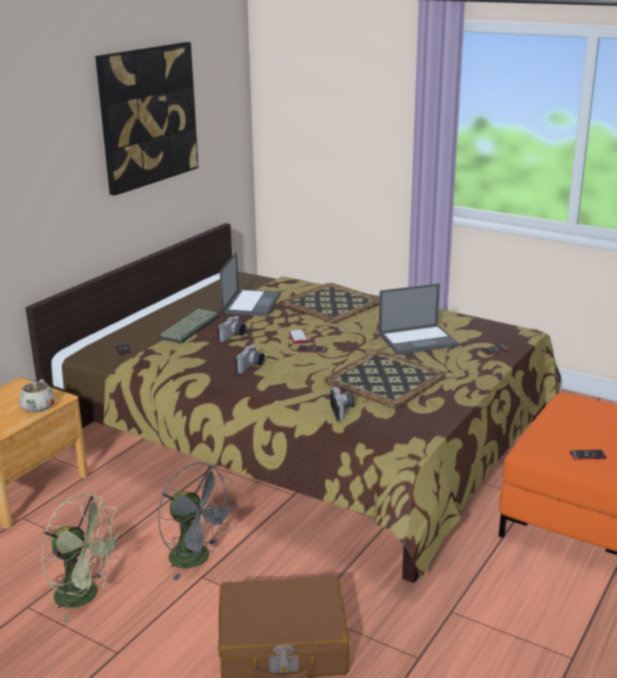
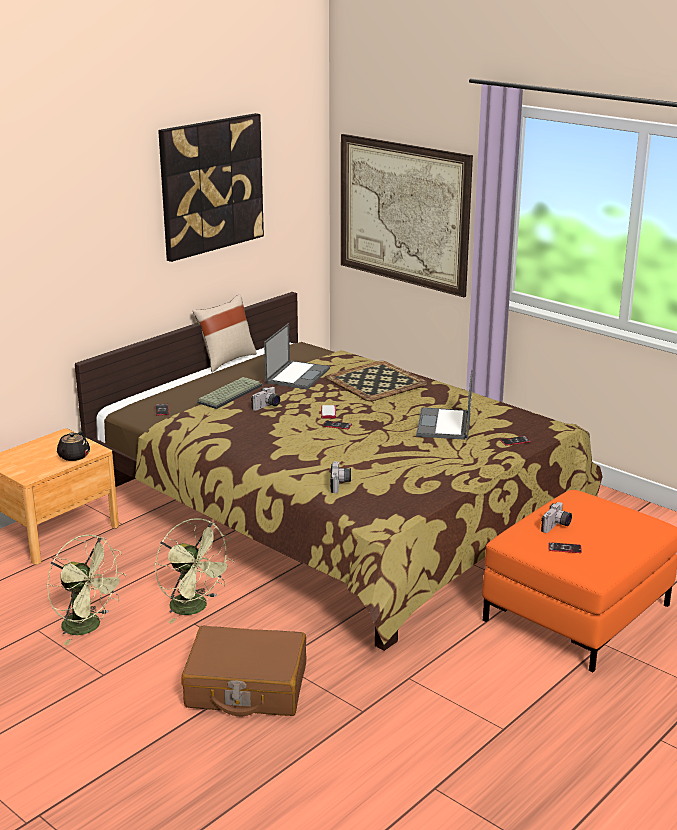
camera: 10 degrees right, 0 degrees up
beige teapot [19,379,55,412] -> black teapot [57,431,90,461]
grey fan [158,463,237,580] -> green fan [155,518,234,624]
camera [235,345,265,373] -> camera moved to [541,502,572,533]
tray [324,351,446,408] -> none
laptop [379,283,459,355] -> laptop turned 105 degrees clockwise [416,370,473,440]
none -> beige pillow [193,294,257,372]
none -> picture [341,134,473,297]

